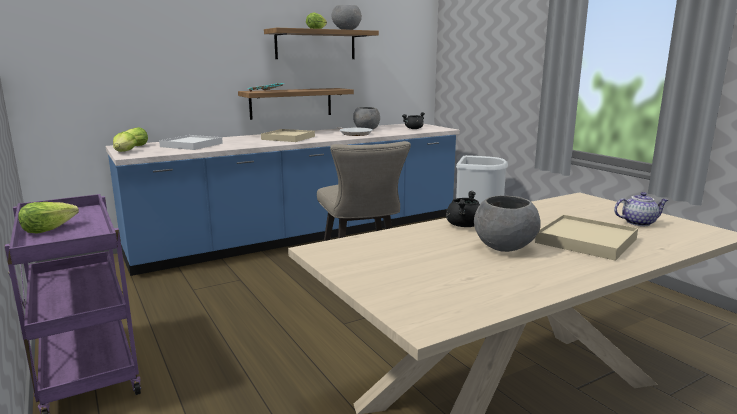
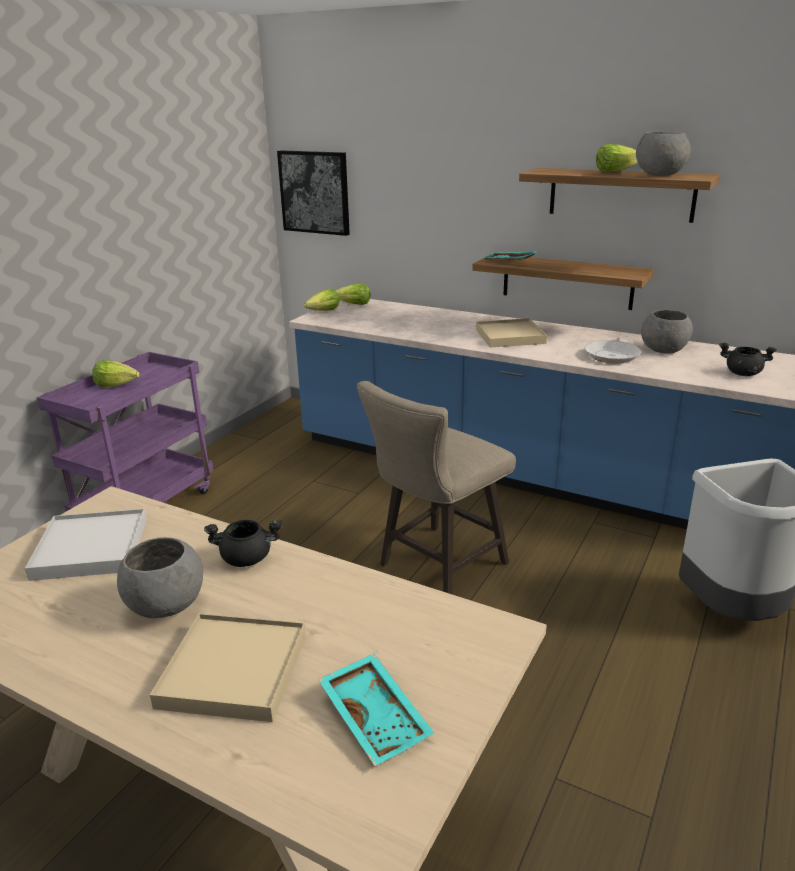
camera: 60 degrees right, 10 degrees up
white tray [159,135,223,150] -> white tray moved to [25,509,147,581]
teapot [614,192,669,226] -> turquoise tray [318,654,434,766]
none -> picture [277,150,350,236]

